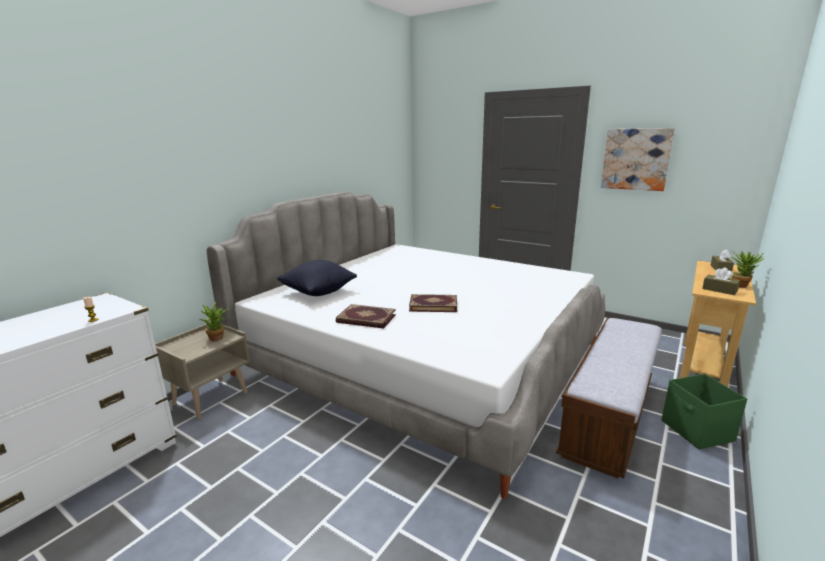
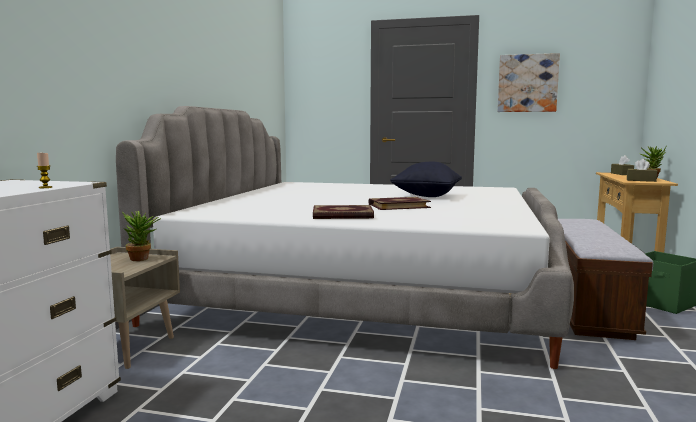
camera: 20 degrees left, 10 degrees down
black pillow [277,260,357,296] -> black pillow moved to [390,162,462,197]

